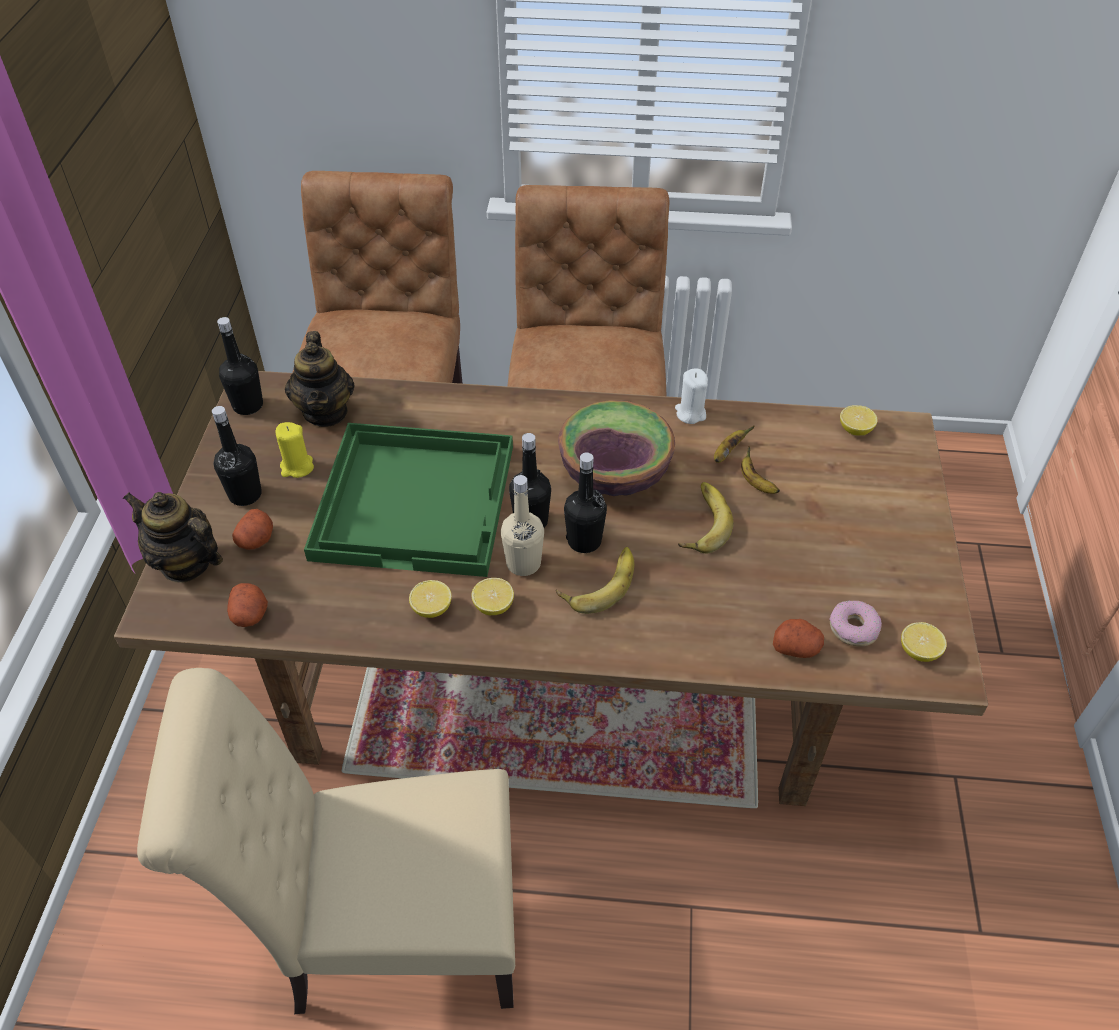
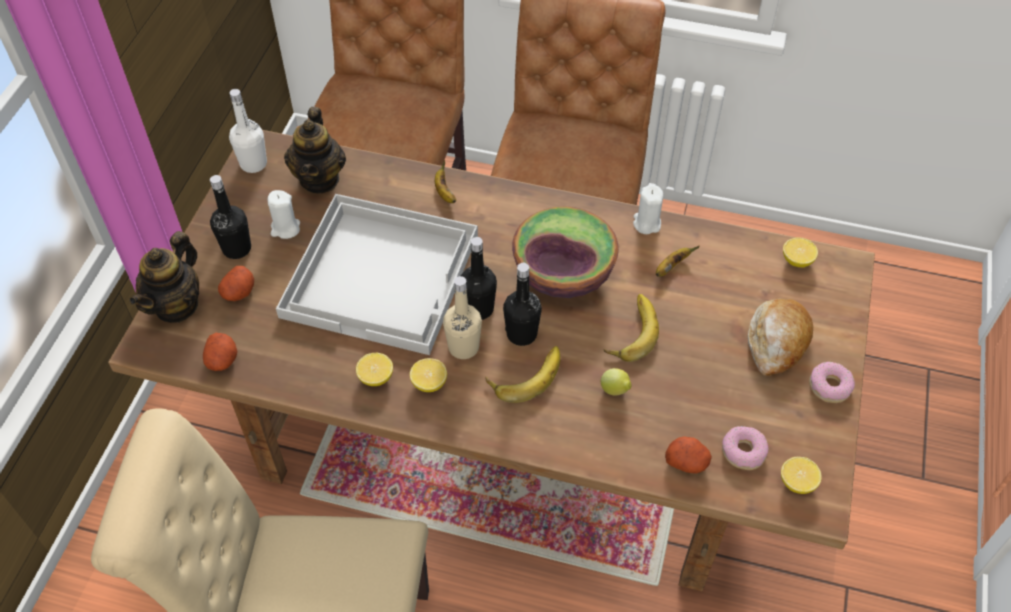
camera: 10 degrees right, 5 degrees up
teapot [123,492,223,583] -> teapot turned 105 degrees counterclockwise [130,231,199,323]
black bottle [217,317,263,415] -> white bottle [229,89,267,173]
yellow candle [276,422,314,478] -> white candle [267,190,300,239]
green tray [304,423,513,577] -> white tray [276,194,478,355]
banana [741,447,780,494] -> banana moved to [435,160,456,203]
none -> lemon [601,368,631,395]
none -> bread [748,298,813,375]
none -> donut [809,362,855,403]

